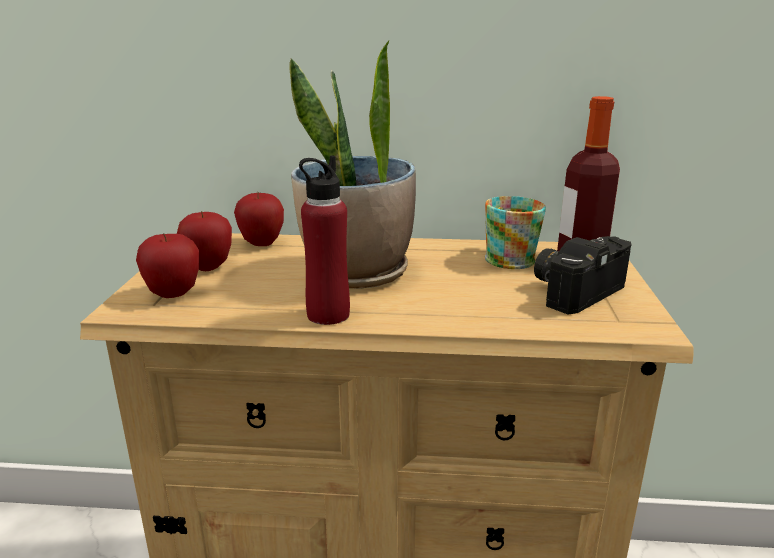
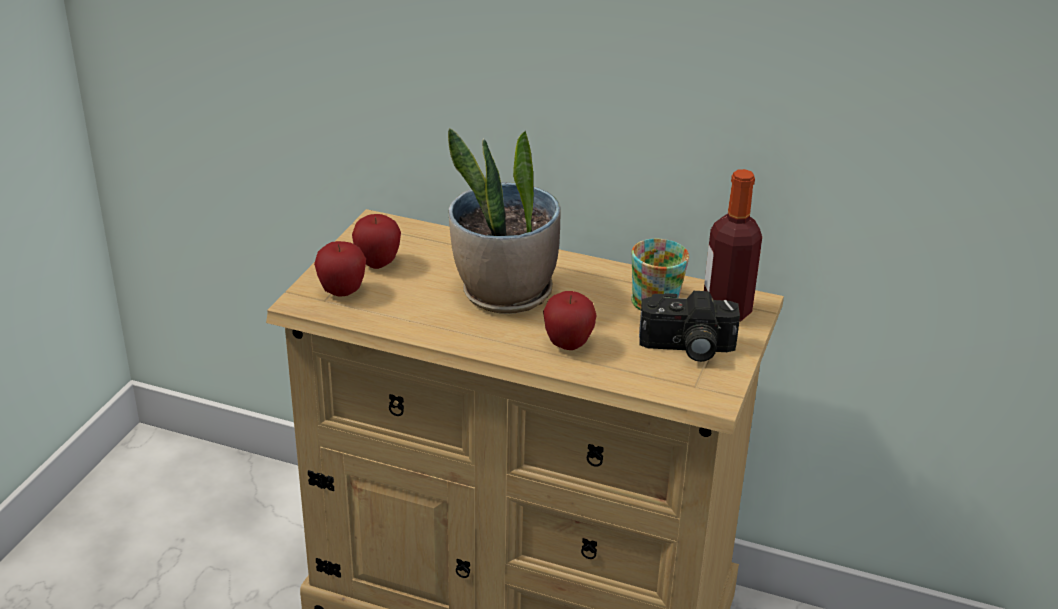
camera: 15 degrees right, 10 degrees up
apple [234,192,284,246] -> apple moved to [543,291,596,350]
red bottle [299,155,350,325] -> none
camera [534,236,632,315] -> camera turned 150 degrees counterclockwise [639,291,740,362]

